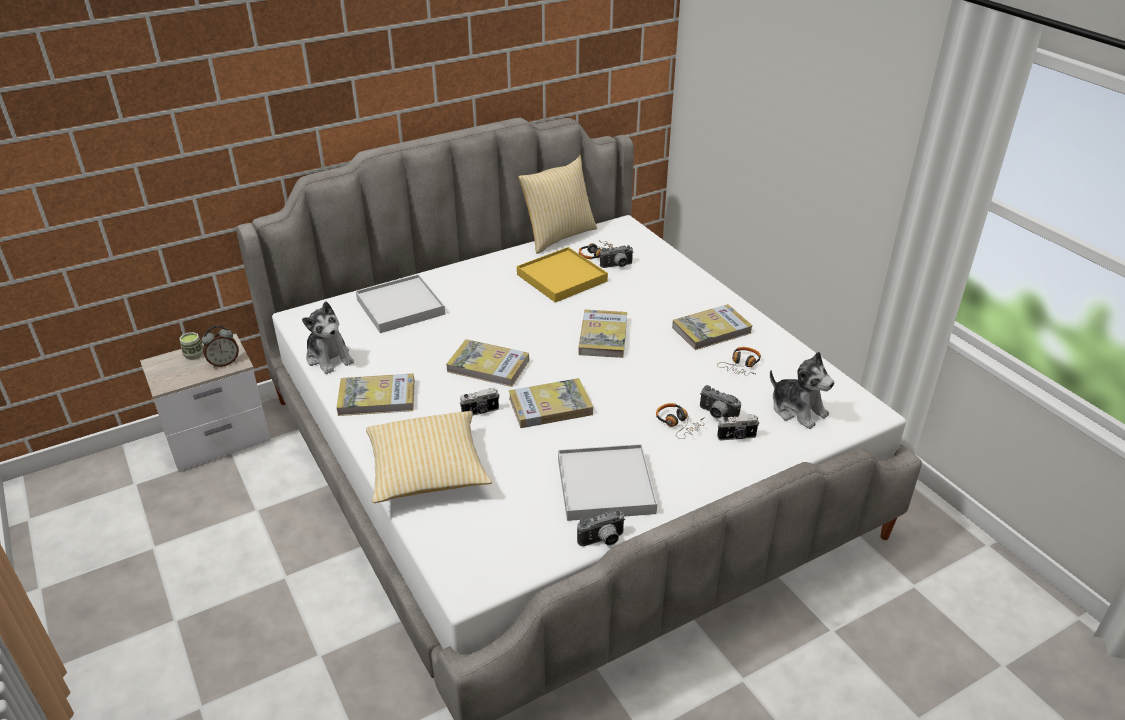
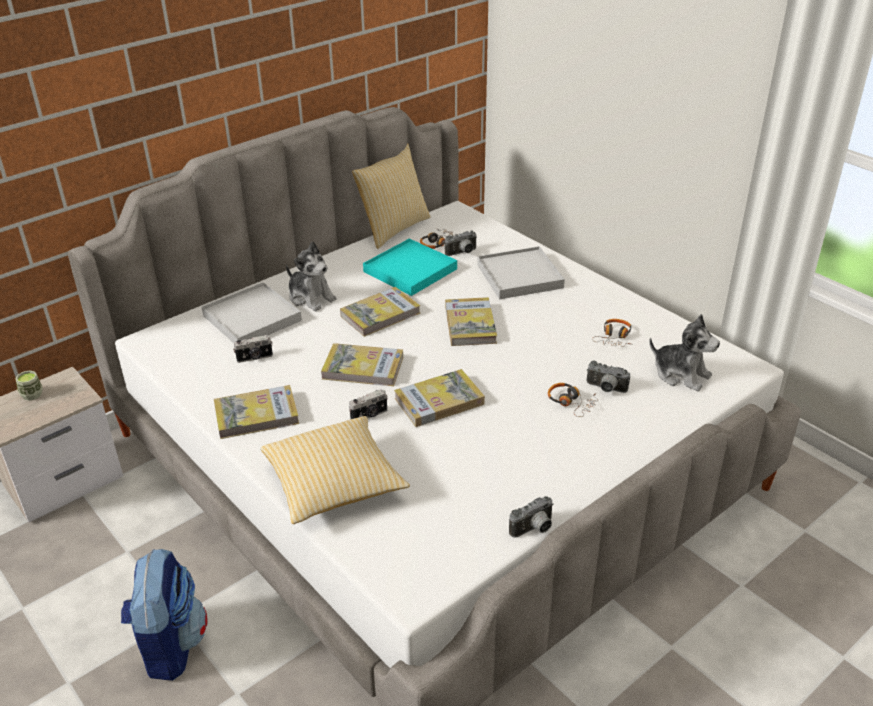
camera: 10 degrees left, 0 degrees up
alarm clock [202,325,239,368] -> none
plush toy [302,301,354,374] -> plush toy moved to [286,241,337,311]
yellow tray [517,247,608,303] -> turquoise tray [363,239,457,296]
white tray [558,444,657,521] -> white tray moved to [477,246,565,299]
book [672,304,753,350] -> book moved to [340,287,420,337]
camera [717,414,759,441] -> camera moved to [233,335,273,363]
none -> backpack [121,549,208,681]

